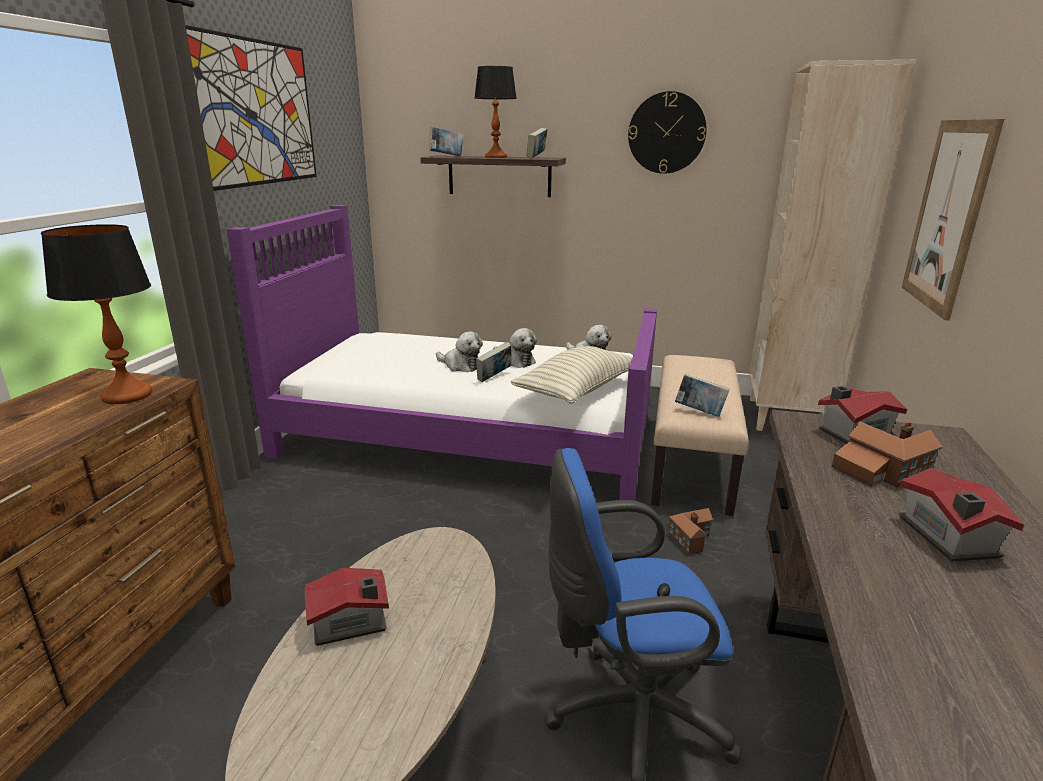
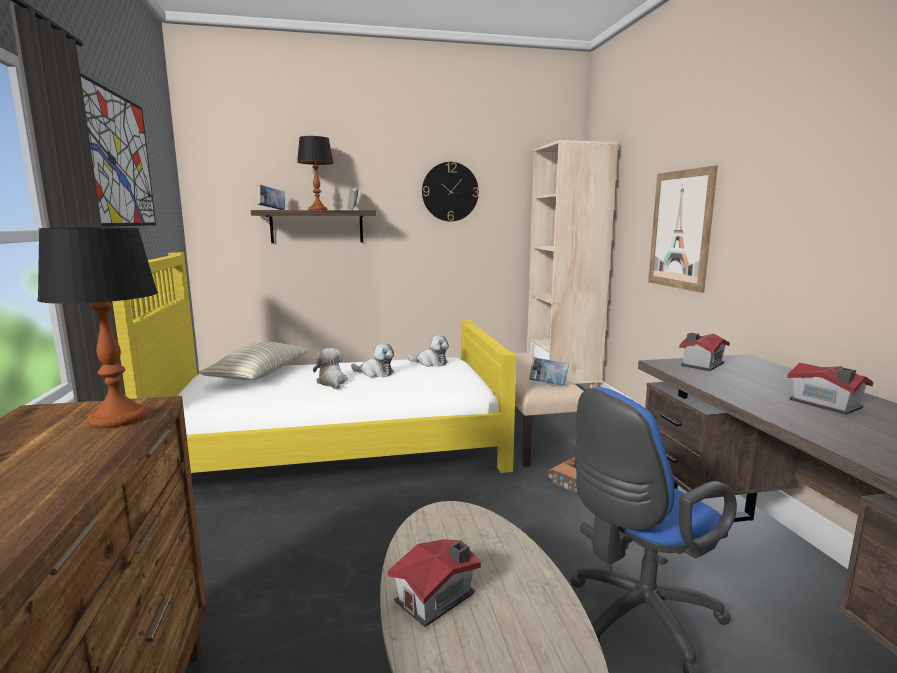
camera: 25 degrees left, 10 degrees down
purple bed [226,205,657,501] -> yellow bed [112,252,516,473]
plush toy [436,331,483,372] -> plush toy turned 120 degrees counterclockwise [313,348,348,389]
book [476,342,512,382] -> none
pillow [511,346,633,404] -> pillow moved to [199,341,308,380]
toy house [832,421,942,488] -> none

